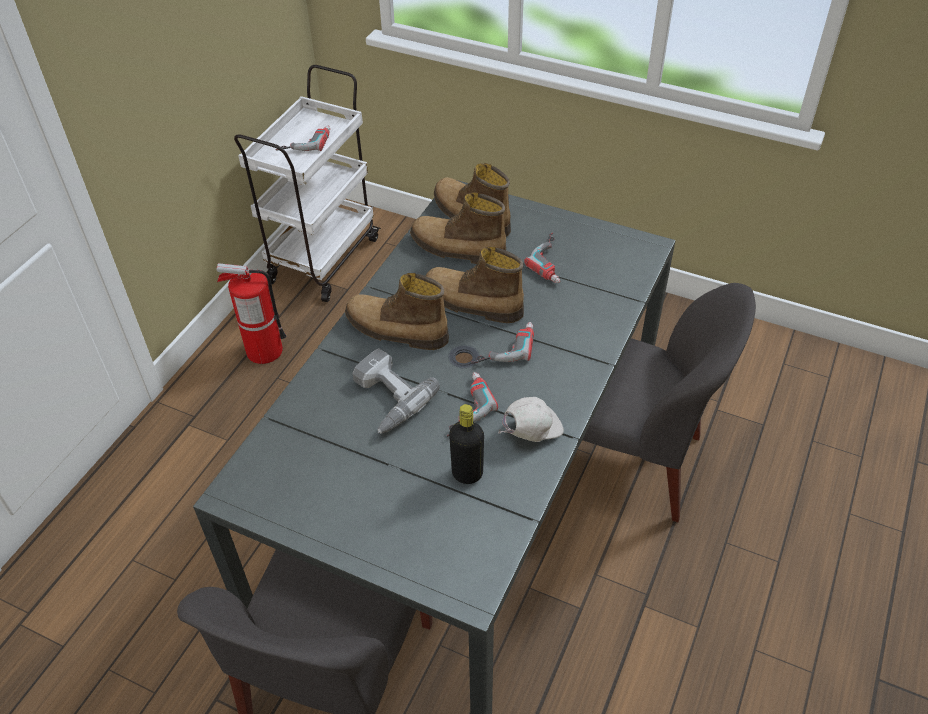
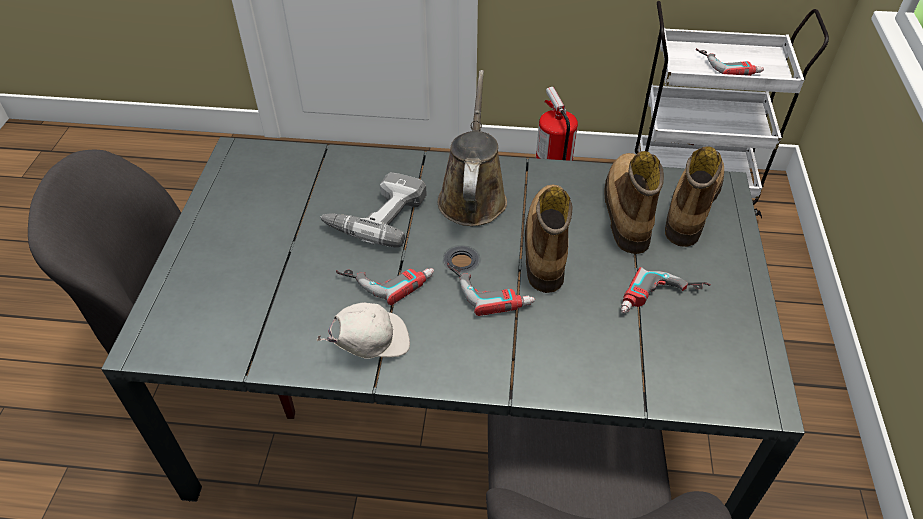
camera: 70 degrees right, 0 degrees up
boot [345,273,449,350] -> brown watering can [438,70,507,226]
black bottle [449,404,484,484] -> none
white cap [498,397,564,442] -> white cap turned 60 degrees counterclockwise [316,302,410,359]

